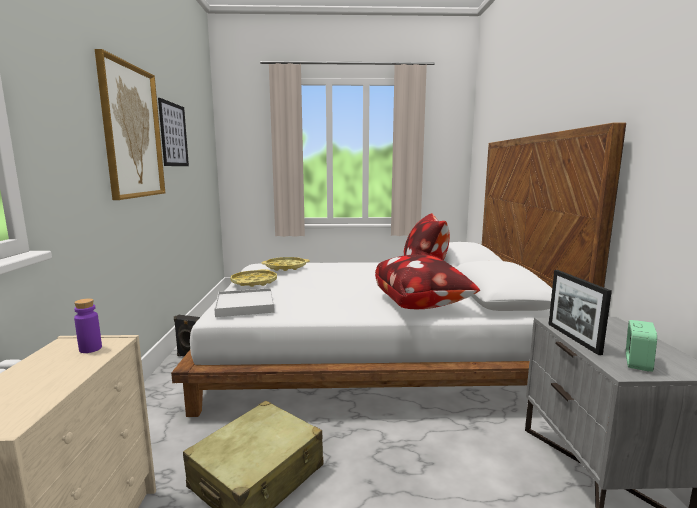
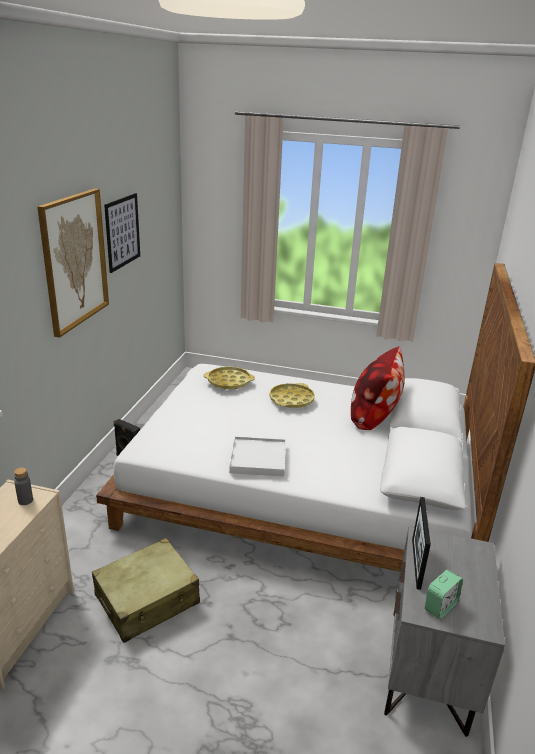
camera: 15 degrees right, 15 degrees up
purple bottle [74,298,102,353] -> grey bottle [14,467,33,505]
white tray [214,288,275,317] -> white tray moved to [229,436,286,477]
yellow tray [230,269,277,287] -> yellow tray moved to [269,383,315,408]
pillow [375,254,480,309] -> none

